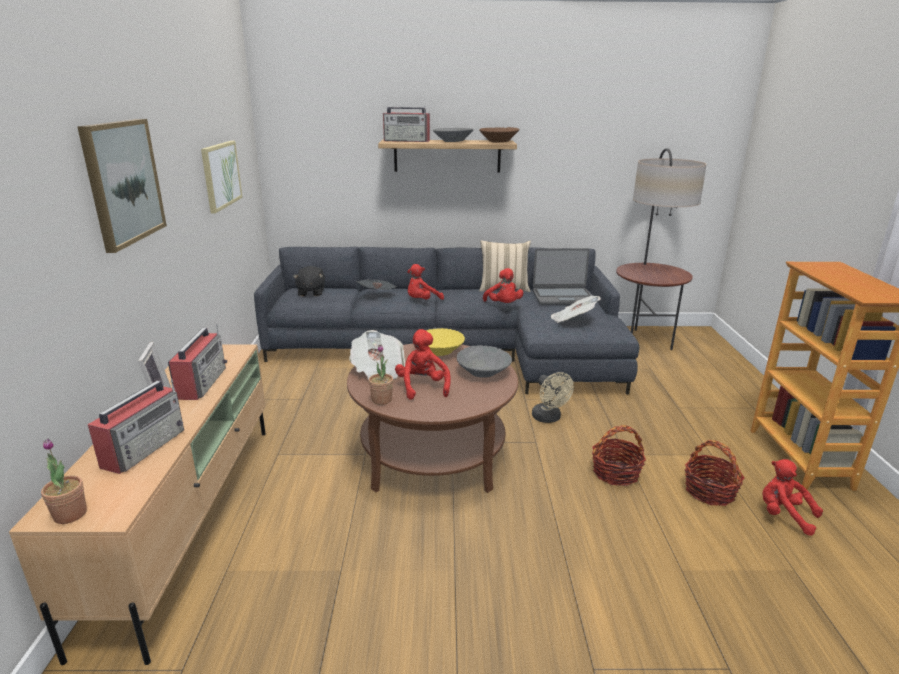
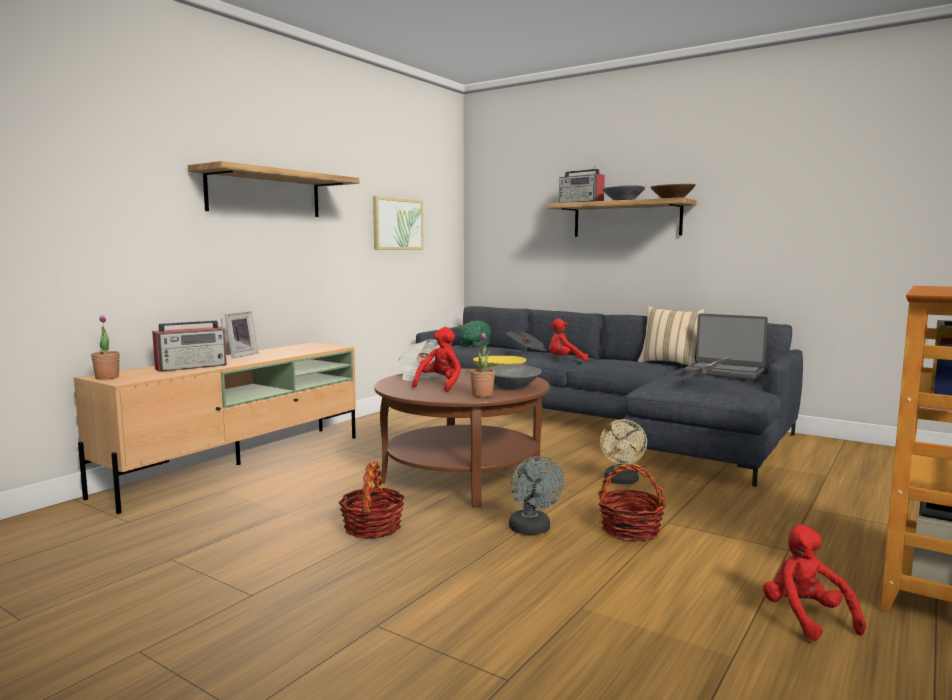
camera: 35 degrees right, 15 degrees down
picture [77,119,167,253] -> shelf [188,161,359,217]
radio [168,324,227,400] -> none
black plush toy [293,266,325,296] -> green plush toy [457,321,491,348]
potted plant [369,345,393,405] -> potted plant moved to [470,333,495,397]
red plush toy [483,268,523,303] -> none
floor lamp [616,148,707,350] -> none
basket [685,440,745,506] -> basket moved to [339,461,405,539]
none -> grey fan [509,456,564,535]

